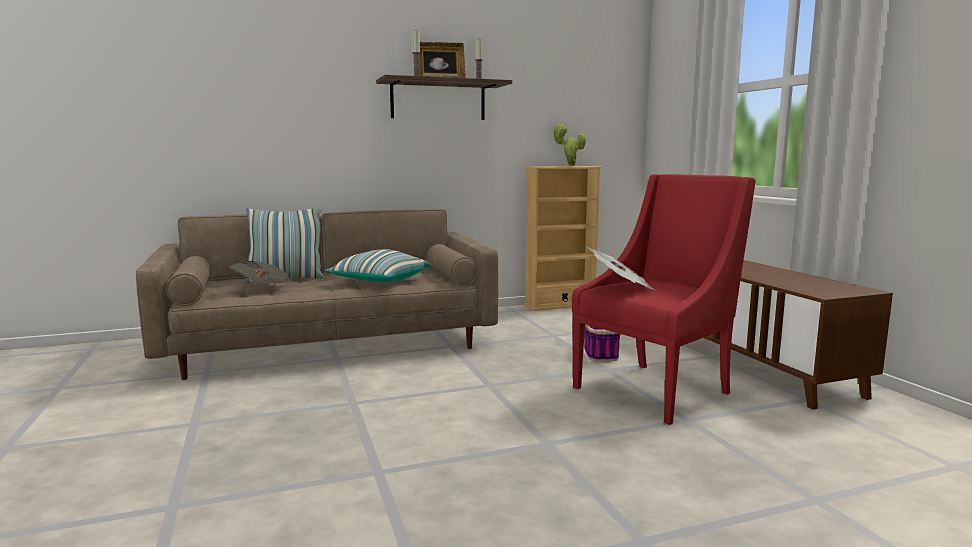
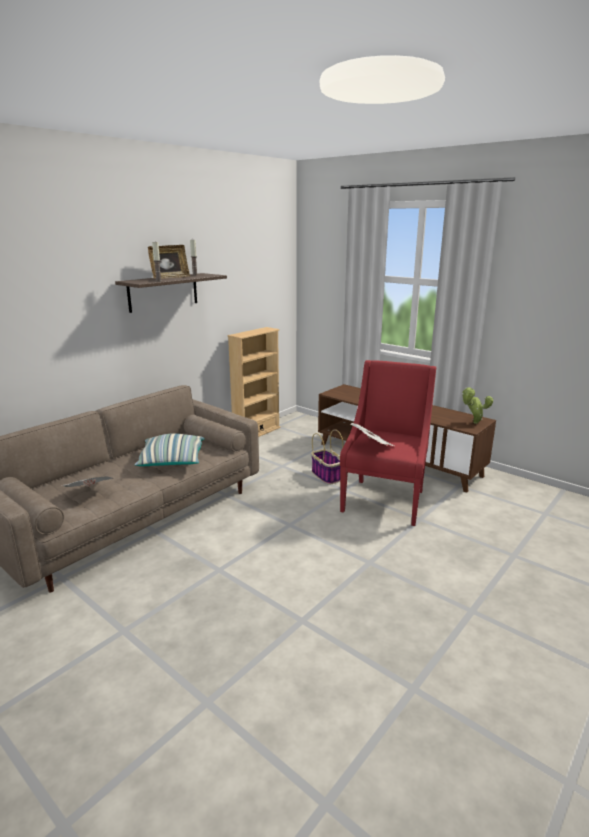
camera: 30 degrees left, 10 degrees up
pillow [245,208,324,283] -> none
potted plant [553,124,586,166] -> potted plant moved to [462,387,493,424]

